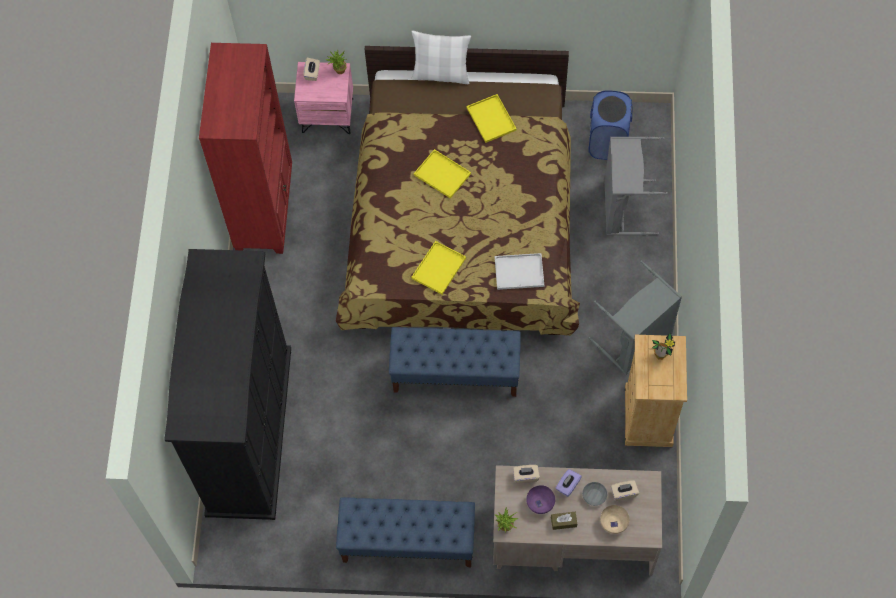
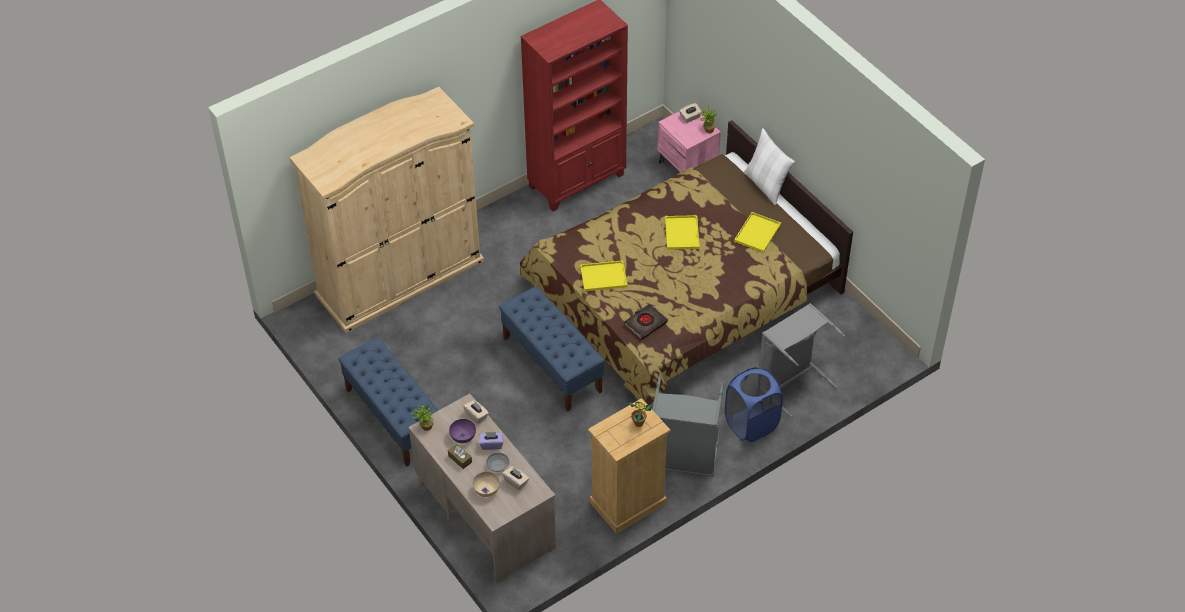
camera: 50 degrees right, 15 degrees down
black wardrobe [164,249,291,520] -> beige wardrobe [289,87,484,333]
white tray [495,253,544,290] -> black book [624,304,668,339]
blue laundry basket [588,90,632,160] -> blue laundry basket moved to [725,367,783,442]

